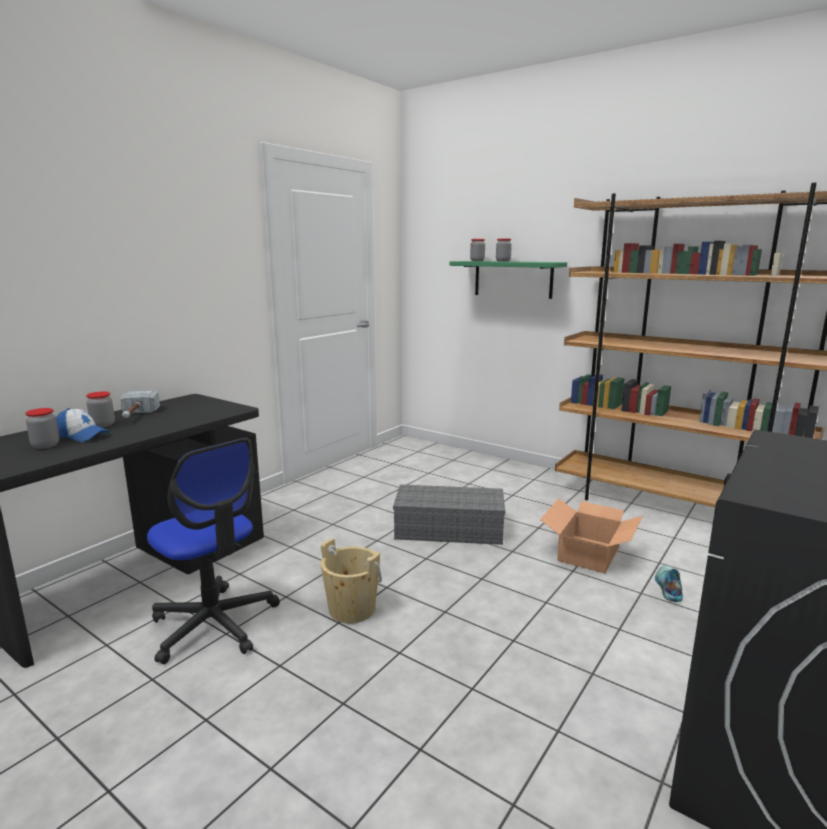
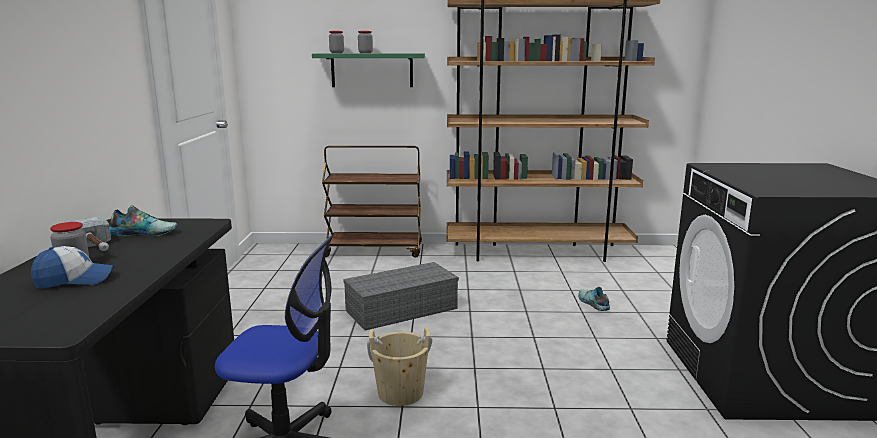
camera: 35 degrees left, 0 degrees up
jar [25,408,59,449] -> none
cardboard box [540,498,643,574] -> none
none -> shoe [110,205,178,236]
none -> brown cart [322,146,422,258]

